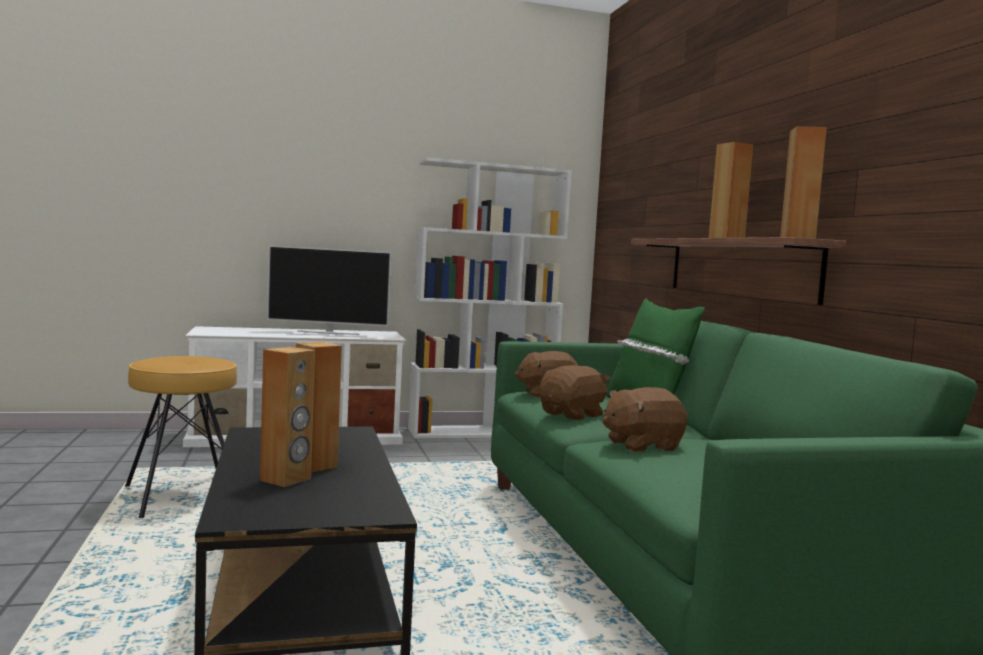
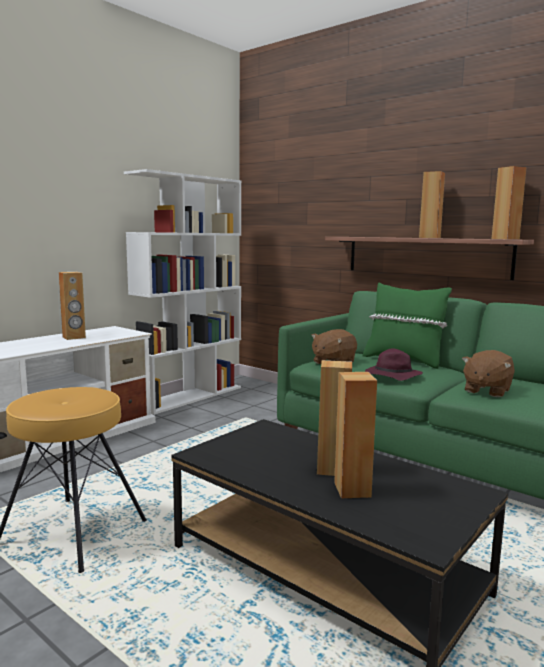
camera: 35 degrees left, 5 degrees up
television [267,245,391,335] -> brown speaker [59,272,86,340]
brown plush toy [539,365,610,420] -> purple hat [365,348,423,381]

